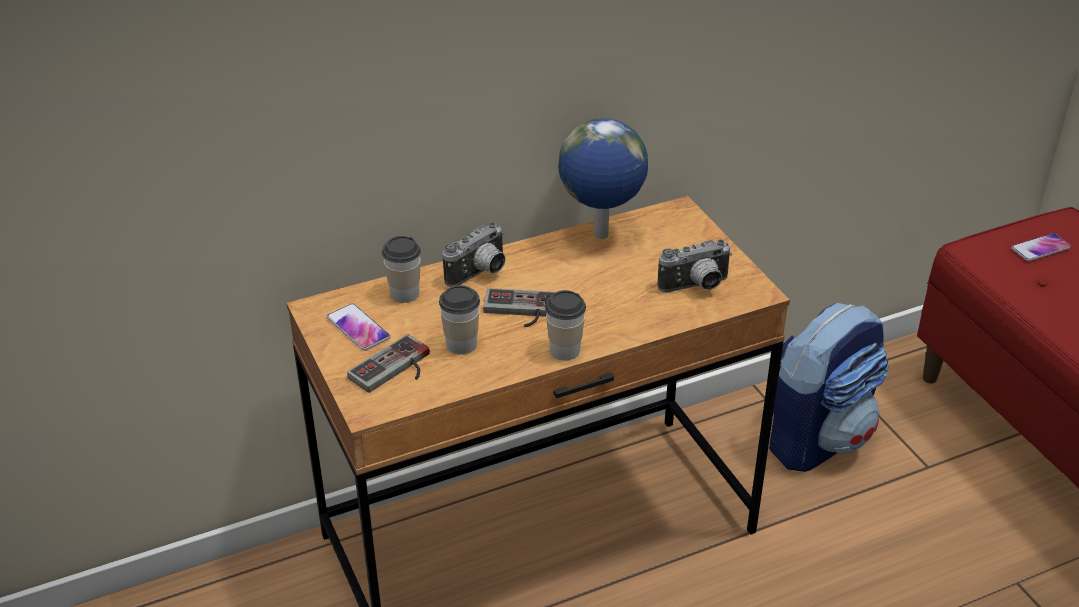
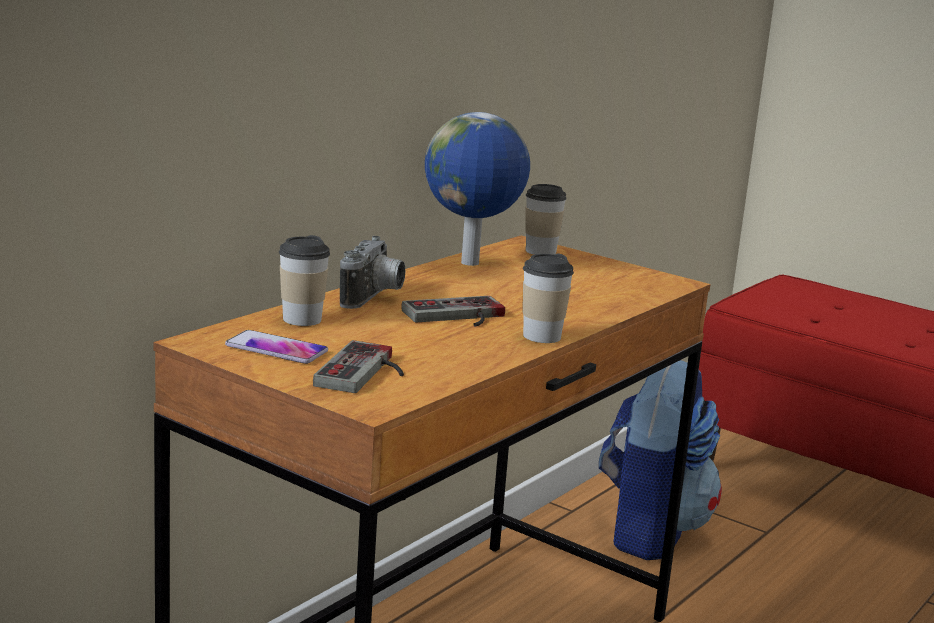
camera: 30 degrees left, 20 degrees down
cup [439,285,480,355] -> cup moved to [525,184,567,255]
camera [657,239,732,292] -> none
phone [1011,233,1071,261] -> none

